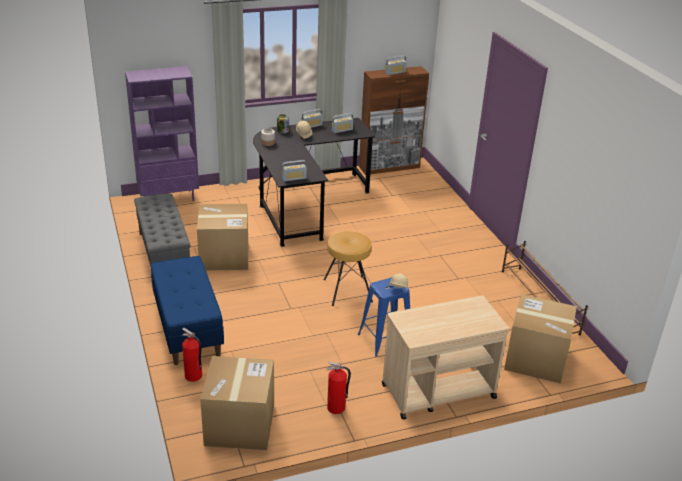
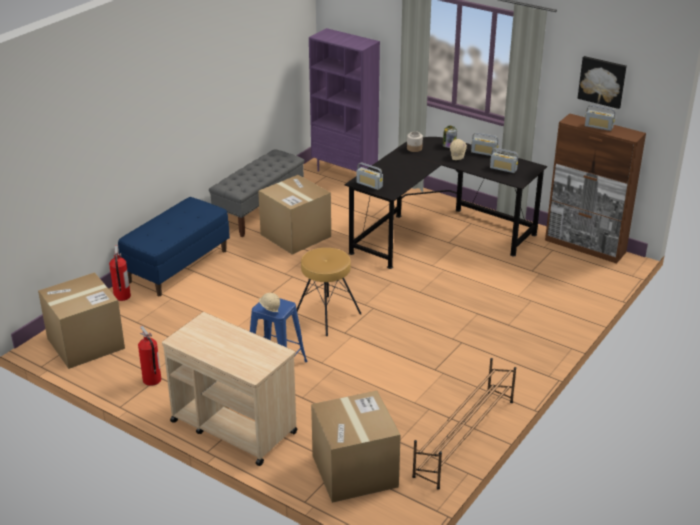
camera: 55 degrees right, 0 degrees up
none -> picture [578,56,627,109]

